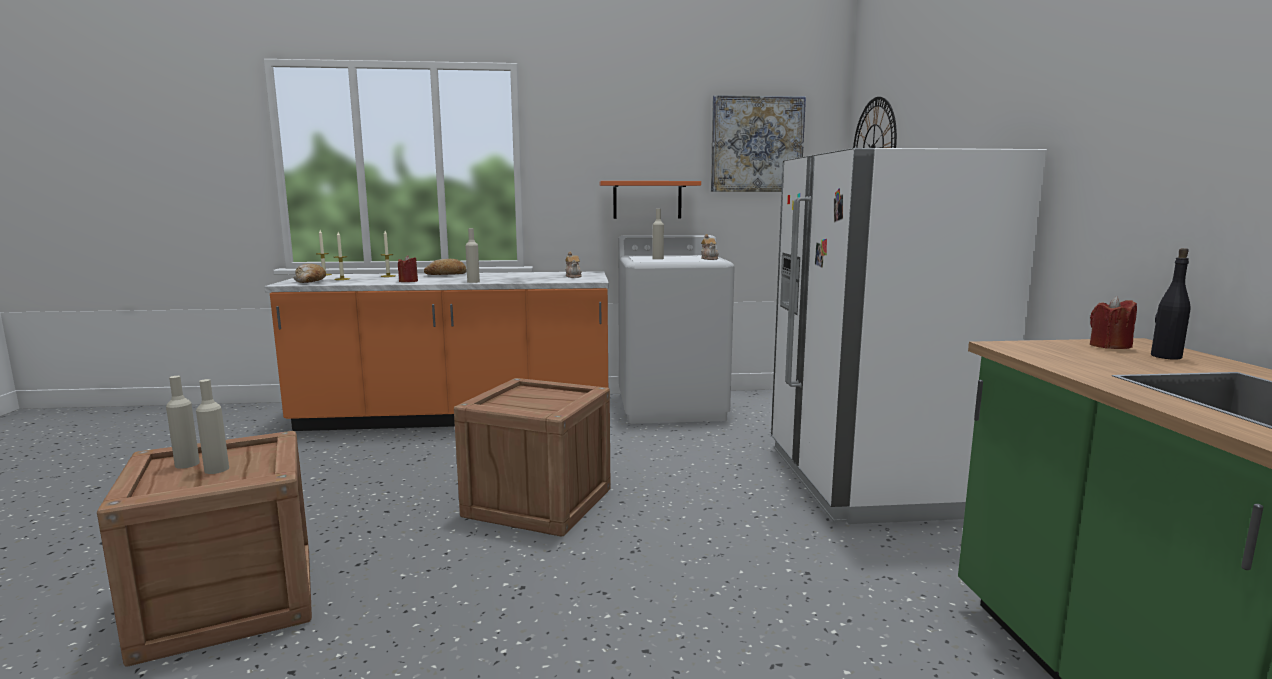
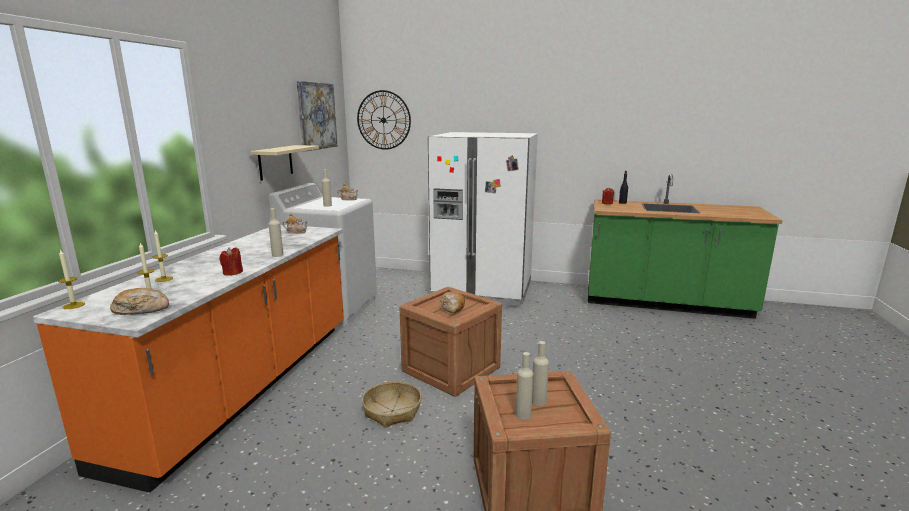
camera: 70 degrees left, 5 degrees up
bread [424,259,467,275] -> bread moved to [440,291,465,313]
orange shelf [600,181,701,219] -> beige shelf [250,145,319,181]
none -> basket [362,381,422,427]

